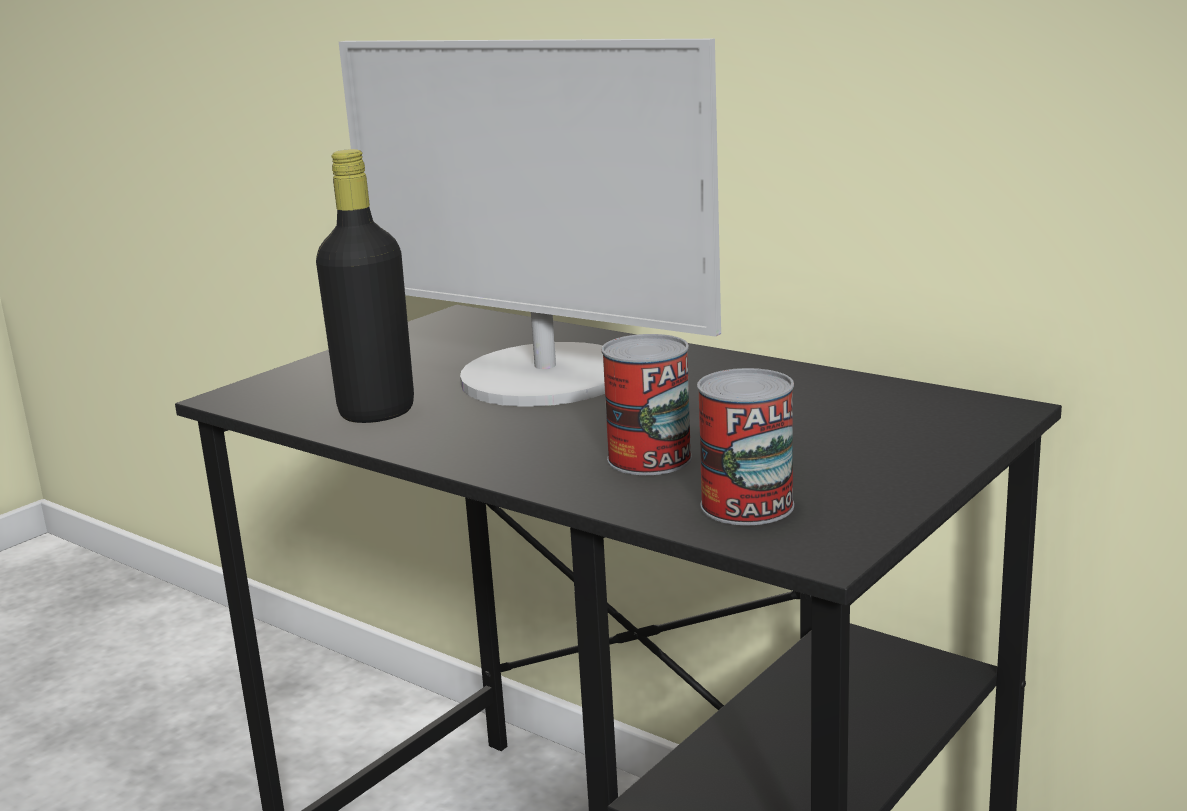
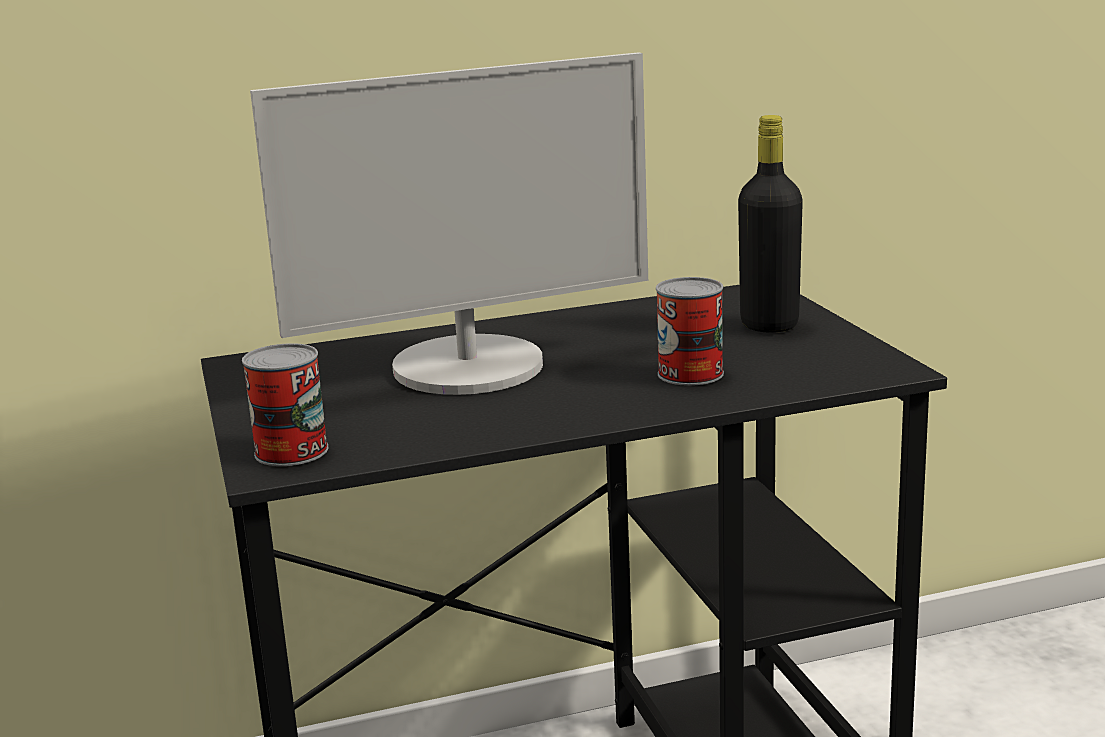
camera: 55 degrees left, 0 degrees up
black bottle [316,149,414,423] -> black bottle moved to [738,115,803,333]
can [697,368,794,526] -> can moved to [242,343,328,466]

